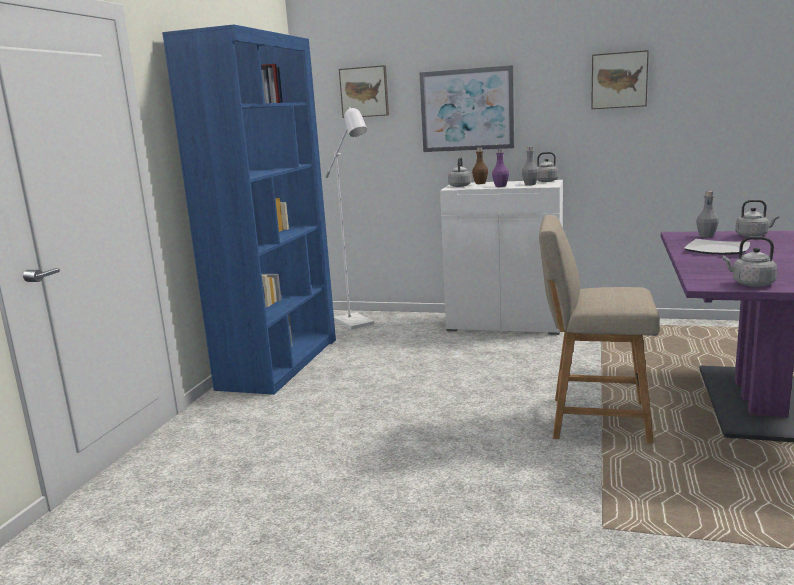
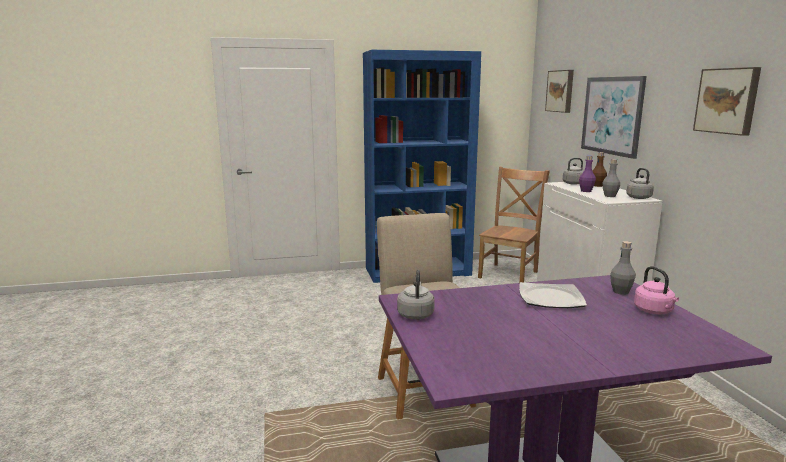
camera: 60 degrees right, 0 degrees up
white floor lamp [325,107,374,330] -> brown chair [478,167,550,282]
grey kettle [735,200,779,237] -> pink kettle [634,266,679,314]

